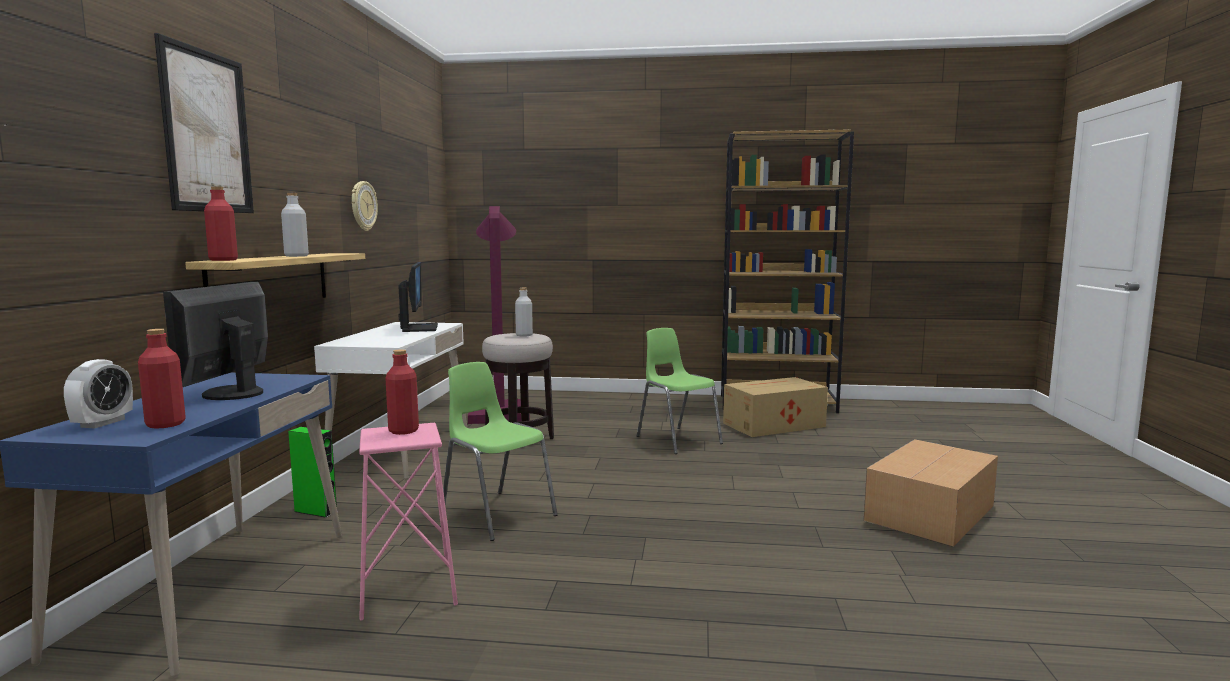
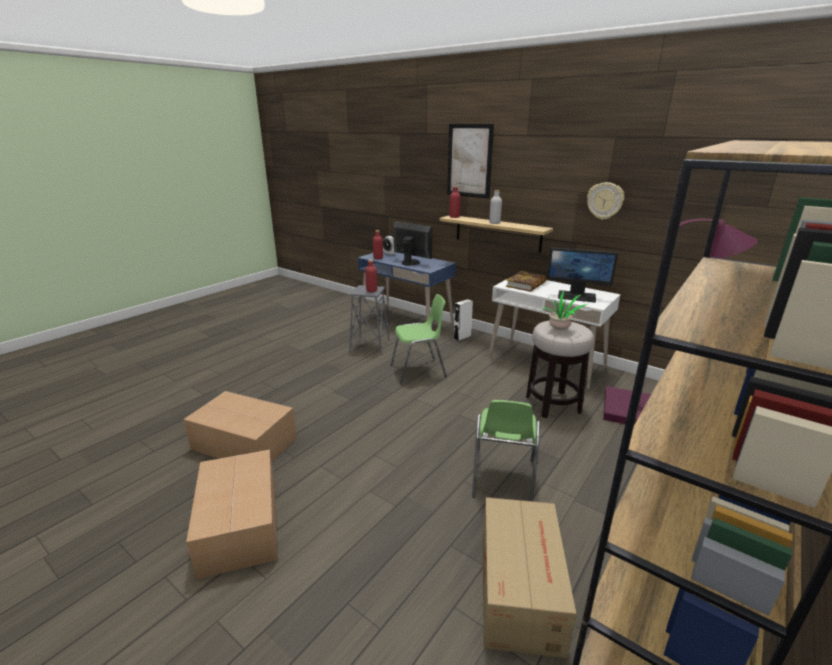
camera: 120 degrees right, 15 degrees up
green speaker [288,427,338,518] -> white speaker [454,299,473,341]
pink stool [359,423,458,621] -> grey stool [349,285,390,354]
grey bottle [515,288,533,337] -> potted plant [543,291,587,330]
green chair [637,328,723,454] -> green chair turned 105 degrees clockwise [472,400,540,501]
none -> cardboard box [183,391,297,462]
none -> book [506,271,547,292]

